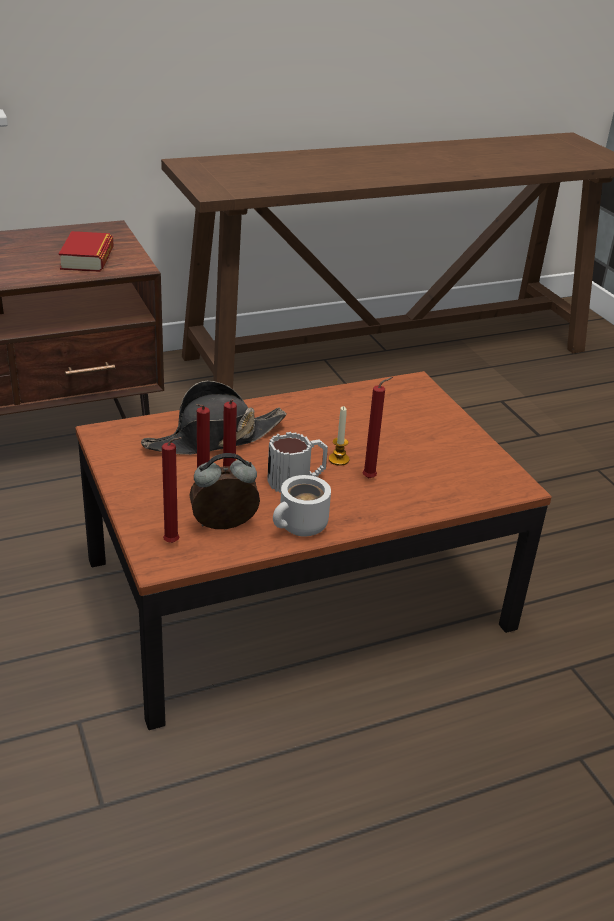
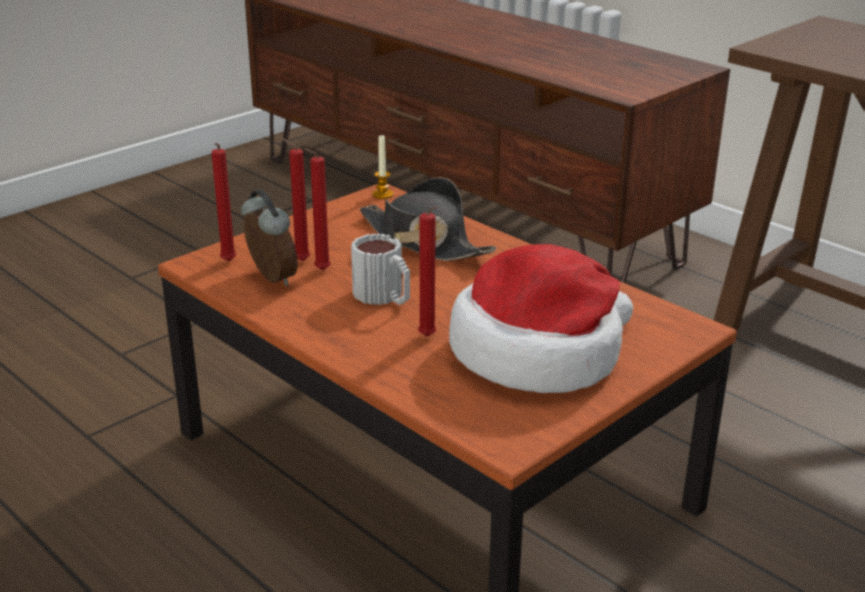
camera: 70 degrees right, 5 degrees down
book [59,231,114,272] -> none
white mug [273,475,331,537] -> none
candle [329,406,350,466] -> candle moved to [372,135,394,199]
none -> hat [449,244,633,393]

